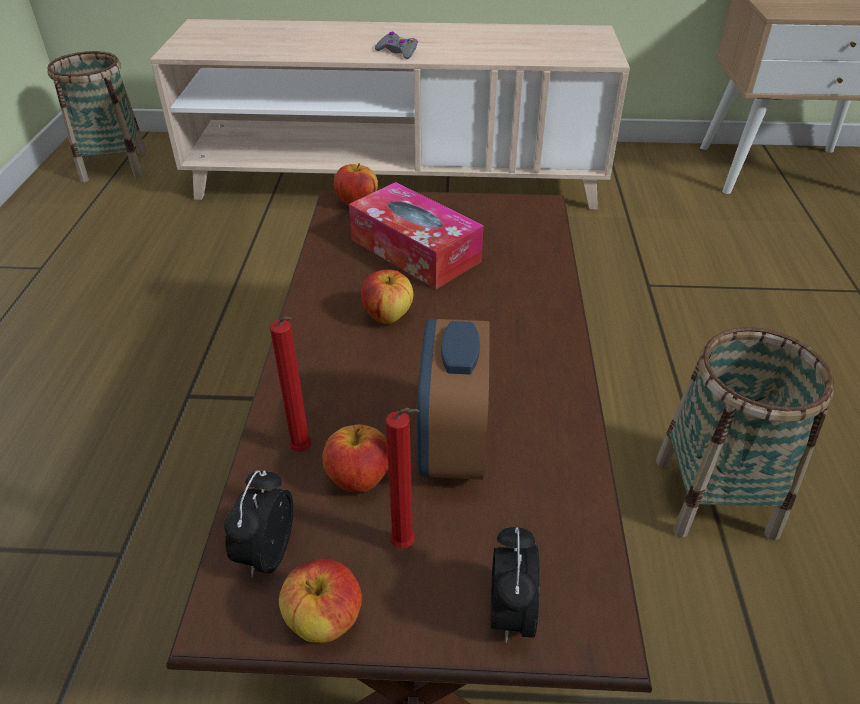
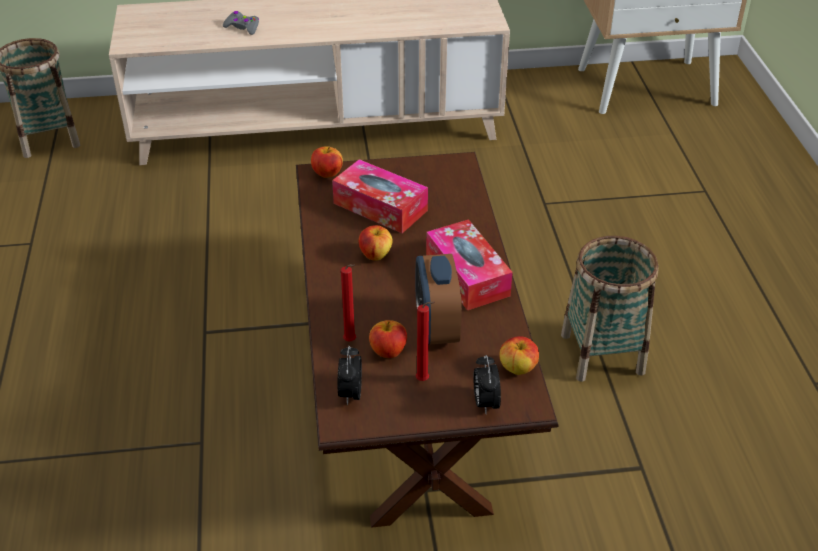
camera: 10 degrees left, 0 degrees up
apple [279,559,362,643] -> apple moved to [499,336,539,375]
grey game controller [375,32,418,59] -> grey game controller moved to [223,11,259,35]
none -> tissue box [426,219,513,310]

